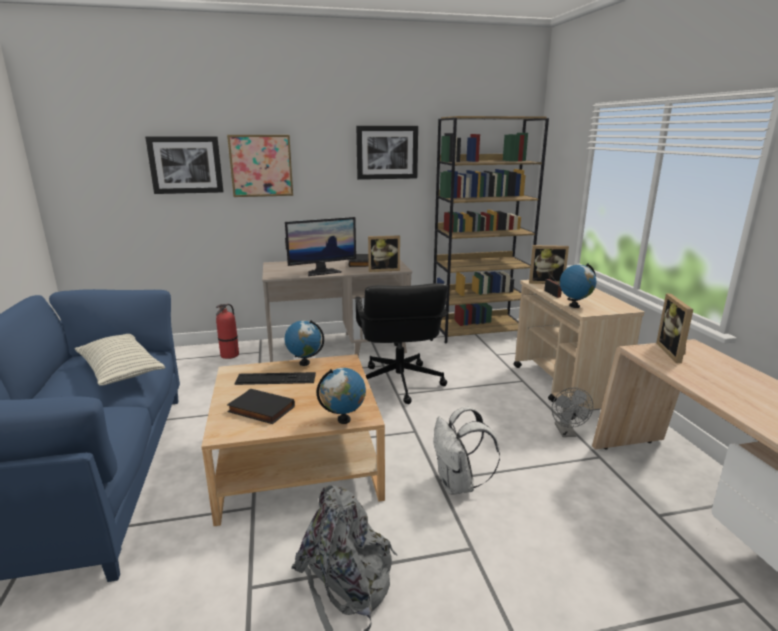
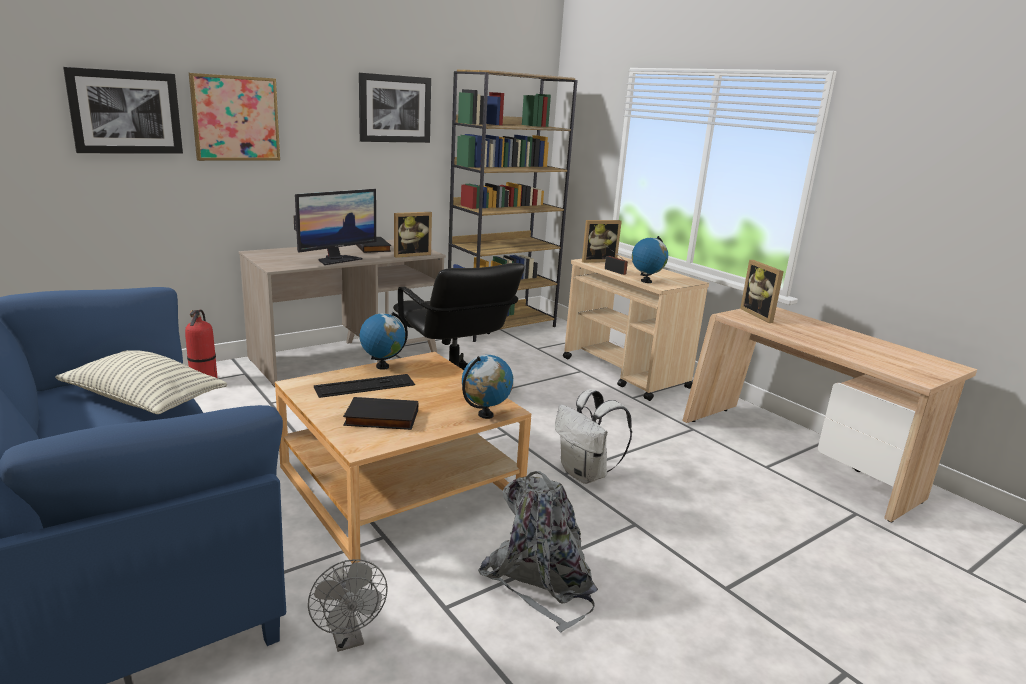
camera: 25 degrees left, 0 degrees up
grey fan [552,387,593,437] -> grey fan moved to [308,559,388,652]

